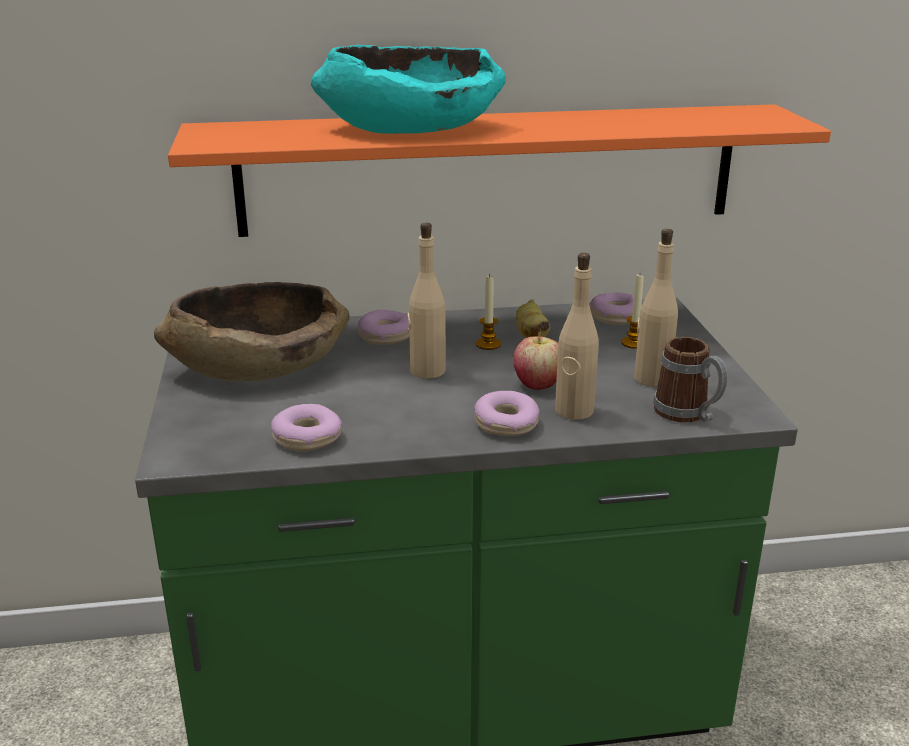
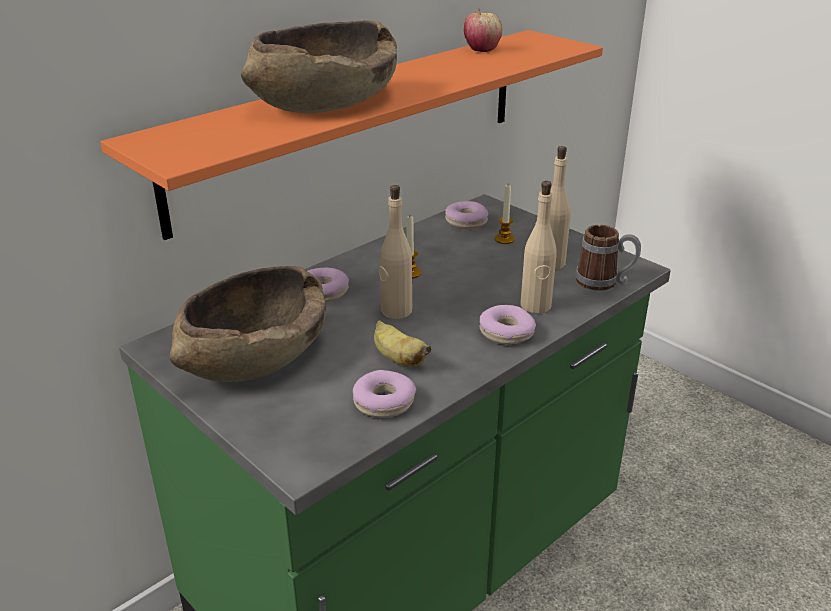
camera: 35 degrees left, 5 degrees up
turquoise bowl [311,45,506,134] -> brown bowl [241,20,397,114]
apple [513,333,558,390] -> apple moved to [464,8,502,52]
banana [515,300,550,338] -> banana moved to [374,320,431,366]

